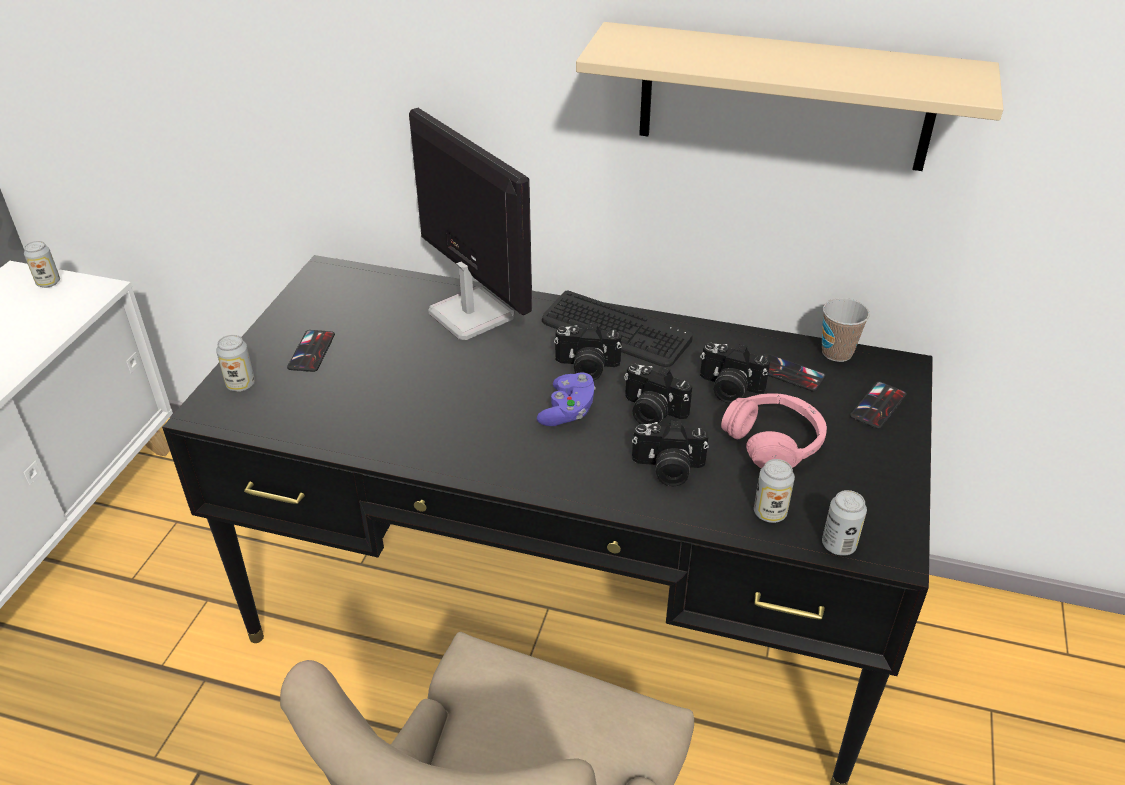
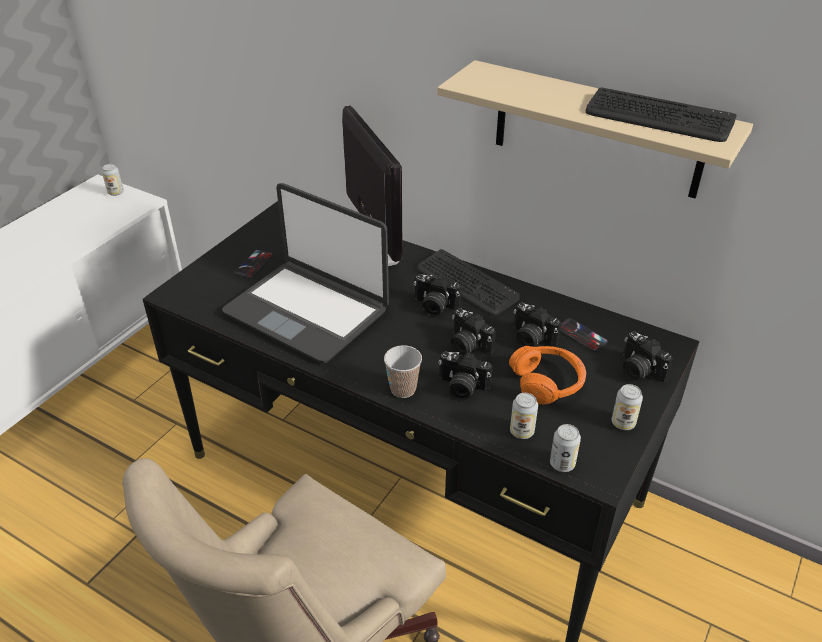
camera: 15 degrees right, 0 degrees up
can [216,335,255,392] -> can moved to [612,384,643,430]
purple game controller [537,372,596,426] -> none
pink headphones [721,393,827,468] -> orange headphones [509,346,586,404]
cup [822,298,870,362] -> cup moved to [384,345,422,398]
phone [850,381,907,429] -> camera [623,331,673,382]
none -> laptop [222,183,389,363]
none -> keyboard [586,88,737,142]

